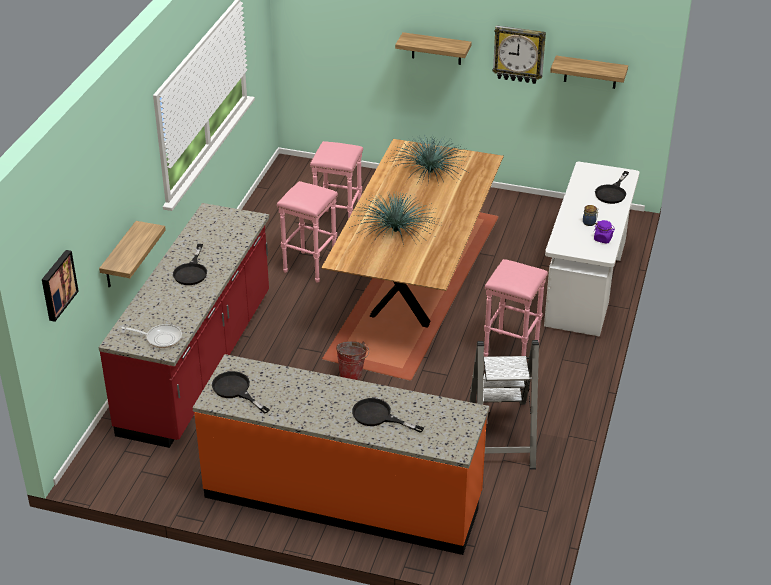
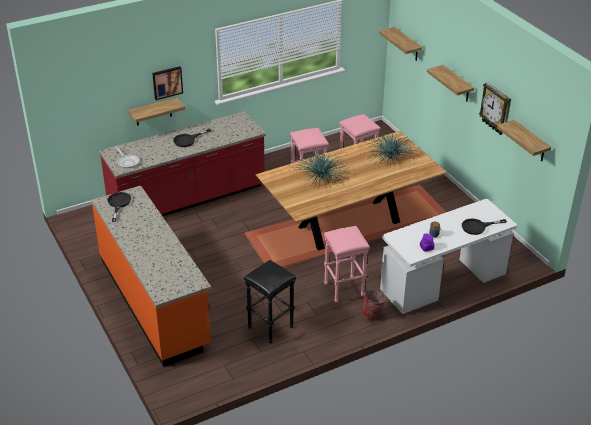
camera: 45 degrees right, 0 degrees up
picture [42,250,79,322] -> picture moved to [152,66,183,100]
bucket [336,341,369,380] -> bucket moved to [362,290,388,320]
black frying pan [352,398,424,433] -> none
grey step ladder [469,340,539,470] -> black stool [244,260,296,343]
none -> shelf [379,27,422,61]

